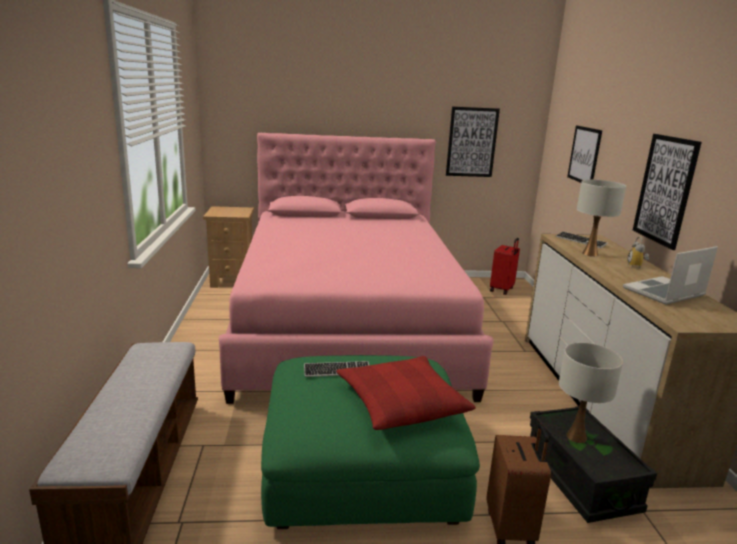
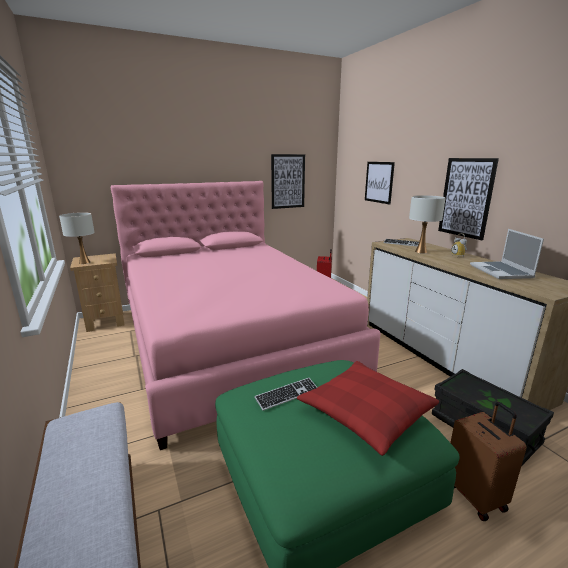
camera: 20 degrees left, 0 degrees up
white table lamp [559,343,623,443] -> white table lamp moved to [59,212,95,264]
laptop [623,246,718,305] -> laptop turned 45 degrees counterclockwise [470,229,544,279]

